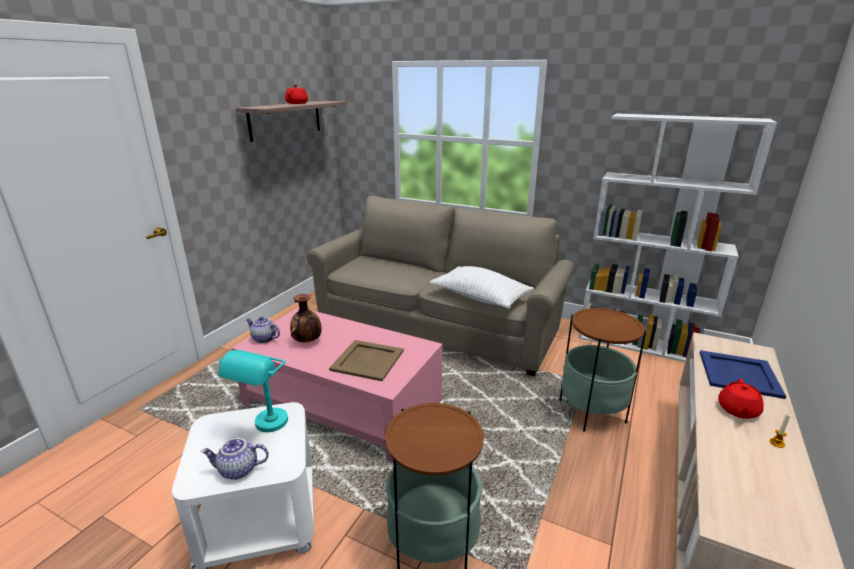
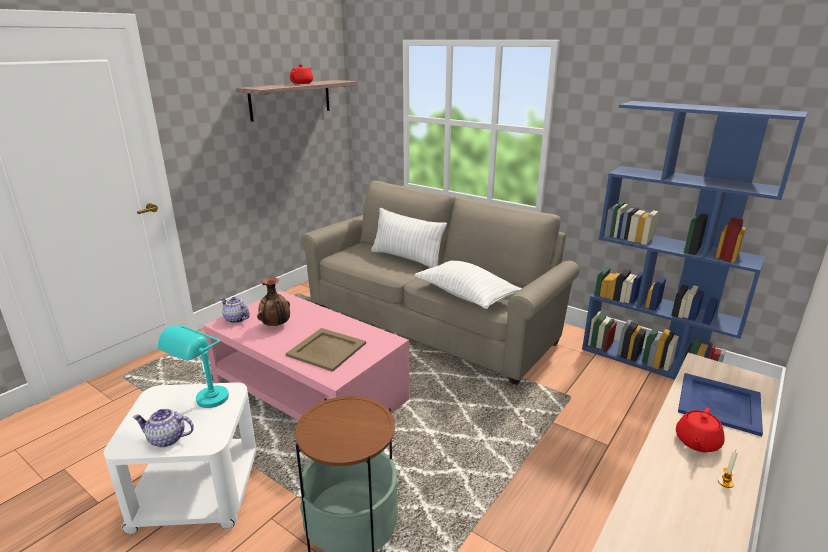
camera: 10 degrees right, 0 degrees up
side table [559,308,646,432] -> none
white bookcase [578,113,777,362] -> blue bookcase [582,101,808,380]
none -> white pillow [371,208,447,268]

